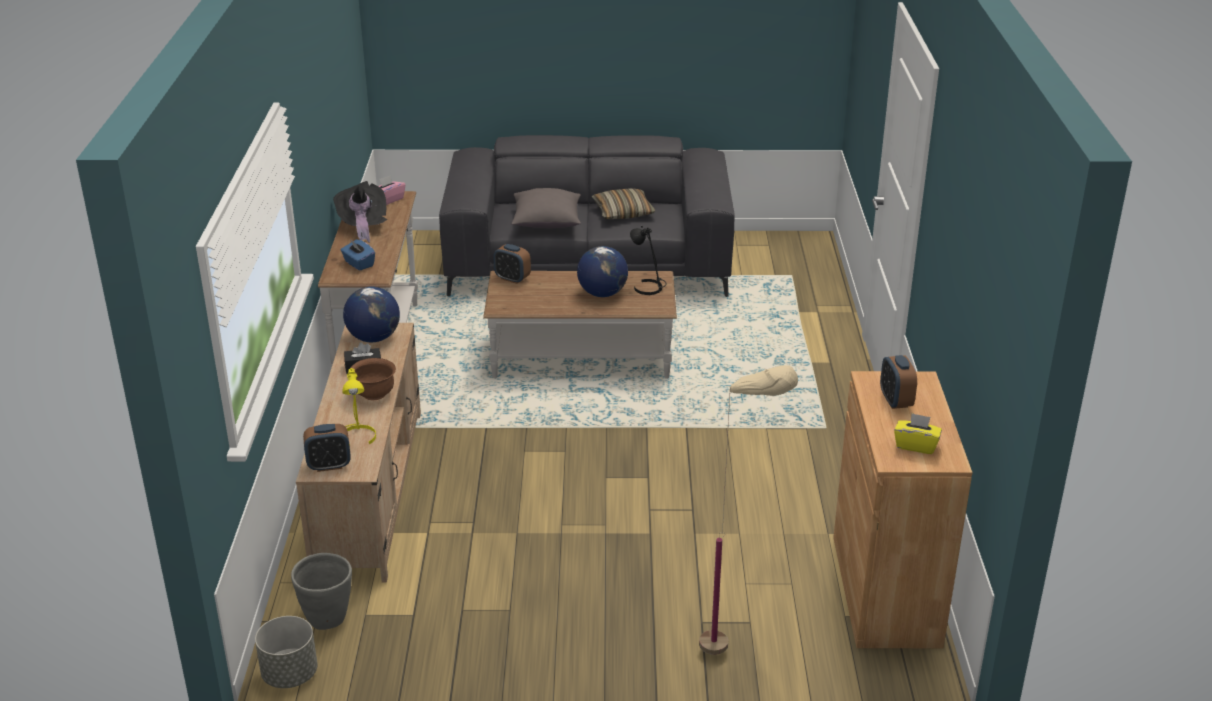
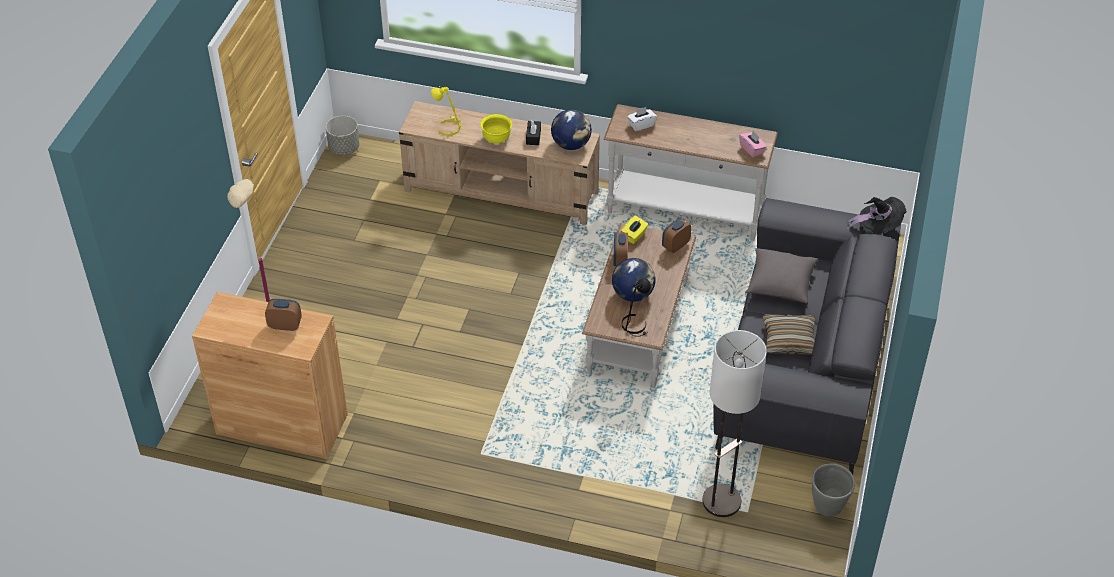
camera: 105 degrees right, 15 degrees up
grey planter [291,553,352,630] -> grey planter moved to [812,464,855,517]
alarm clock [303,424,351,472] -> alarm clock moved to [613,232,628,266]
black hat [333,181,387,242] -> black hat moved to [847,197,907,234]
blue tissue box [341,239,375,271] -> white tissue box [627,107,657,131]
brown bowl [351,358,396,400] -> yellow bowl [480,114,512,144]
yellow tissue box [894,413,942,454] -> yellow tissue box moved to [621,216,648,244]
none -> floor lamp [702,330,767,517]

